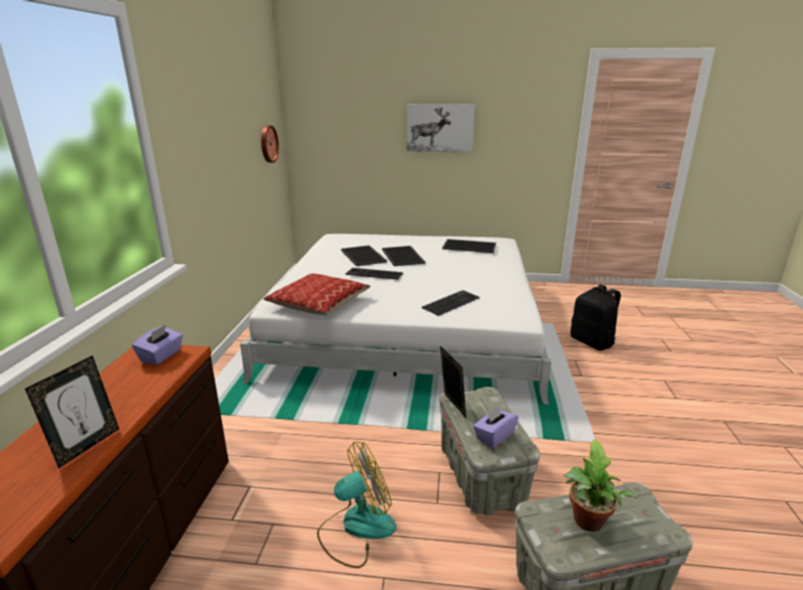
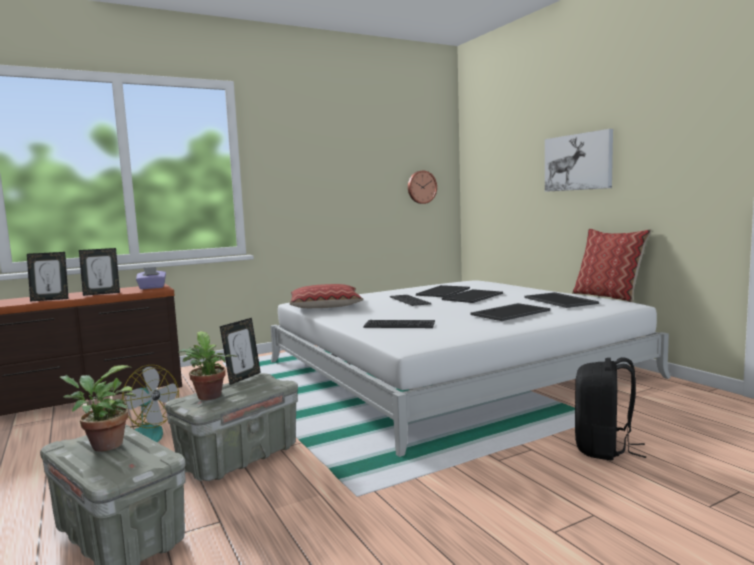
camera: 55 degrees right, 15 degrees down
purple tissue box [473,405,518,448] -> potted plant [178,331,237,400]
none -> picture frame [79,248,120,296]
none -> tray [470,303,550,321]
none -> pillow [572,229,651,302]

